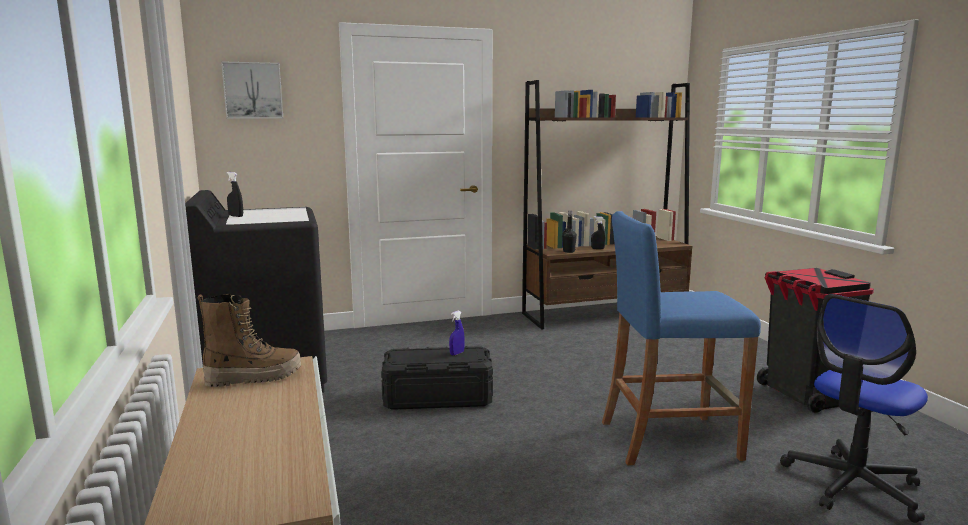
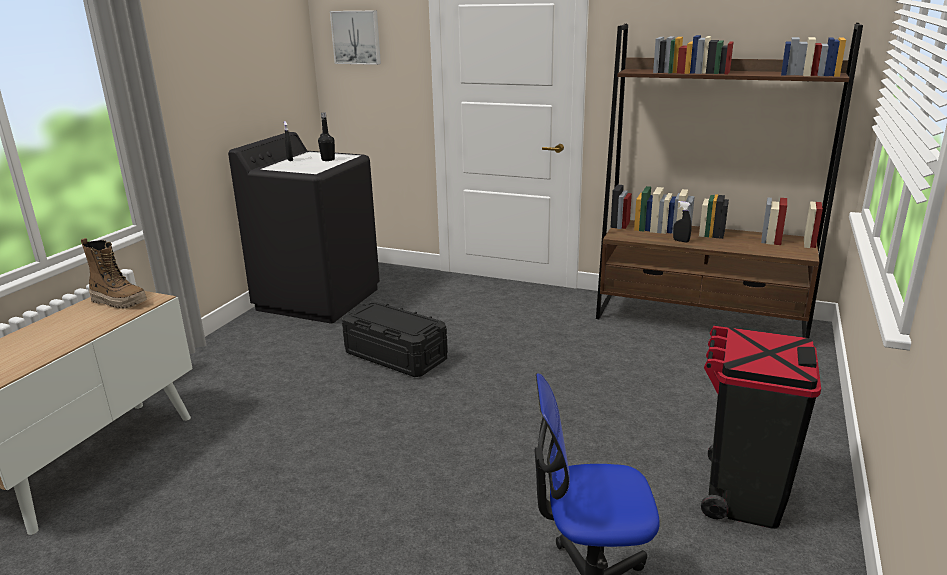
camera: 40 degrees right, 10 degrees up
blue spray bottle [449,311,465,356] -> none
black bottle [562,211,577,253] -> black bottle moved to [318,113,335,161]
blue stool [602,211,761,465] -> none

